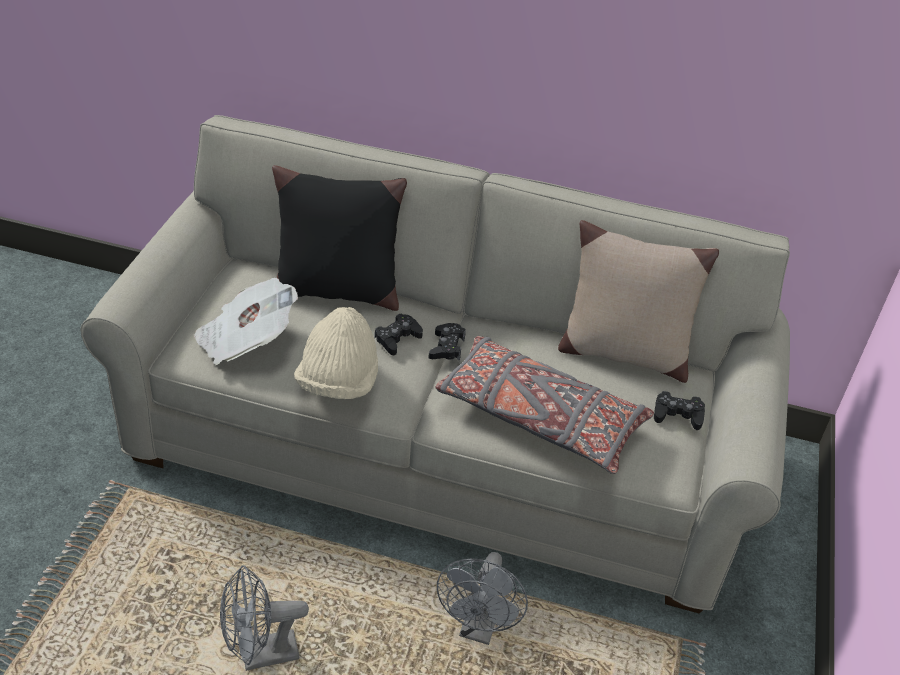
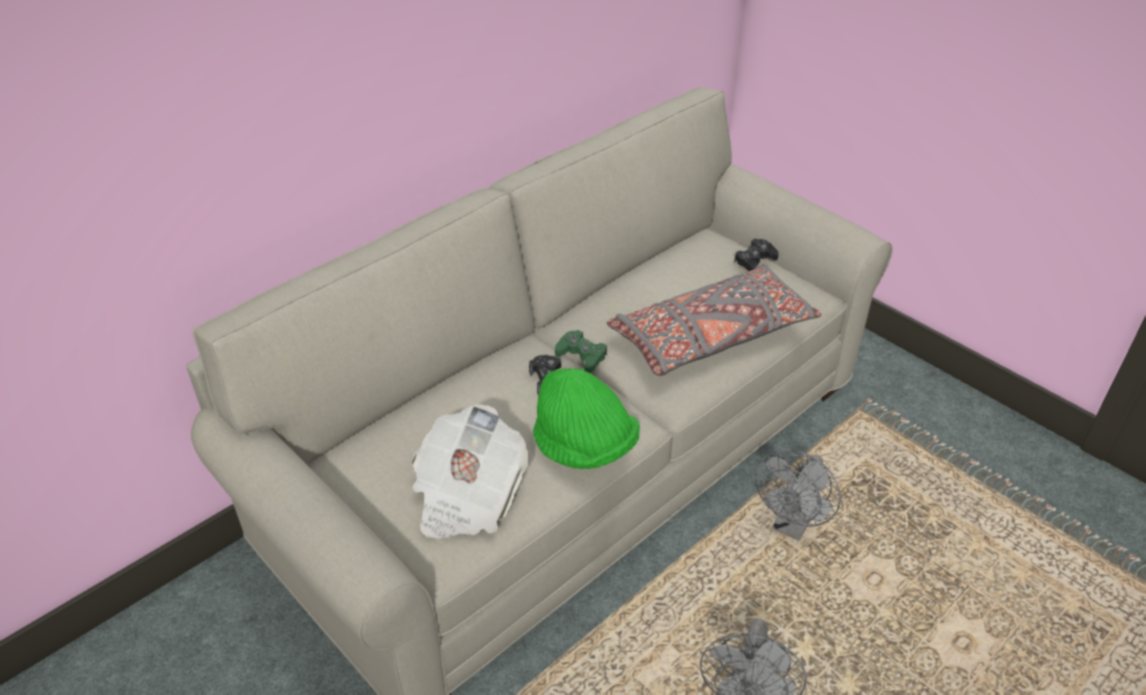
camera: 55 degrees left, 0 degrees up
black pillow [272,165,407,311] -> none
beige hat [294,307,378,399] -> green hat [533,368,640,469]
black game controller [428,323,466,361] -> green game controller [555,330,607,373]
grey fan [437,552,528,645] -> grey fan turned 75 degrees clockwise [755,449,841,541]
beige pillow [558,220,719,383] -> none

